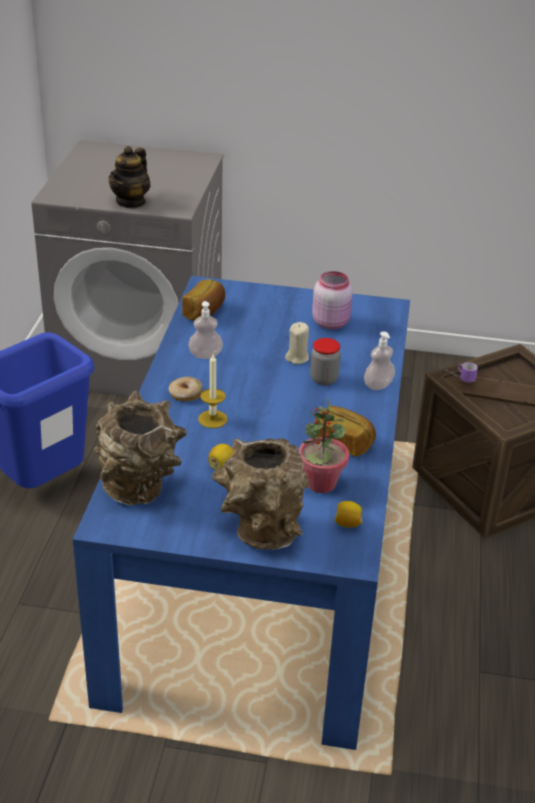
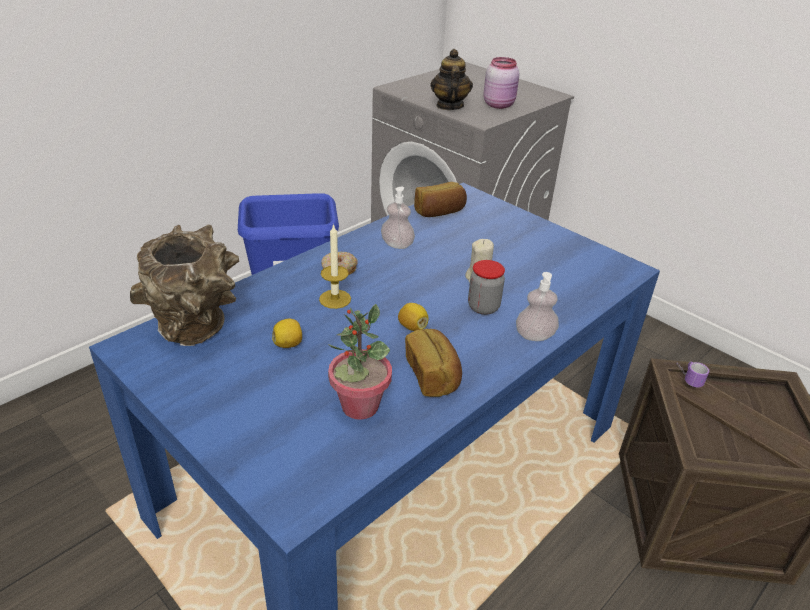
camera: 35 degrees right, 0 degrees up
teapot [109,146,151,208] -> teapot turned 120 degrees clockwise [430,49,473,110]
brown vase [212,438,309,549] -> none
pink jar [312,271,353,329] -> pink jar moved to [483,57,520,109]
lemon [335,501,362,528] -> lemon moved to [398,303,429,331]

